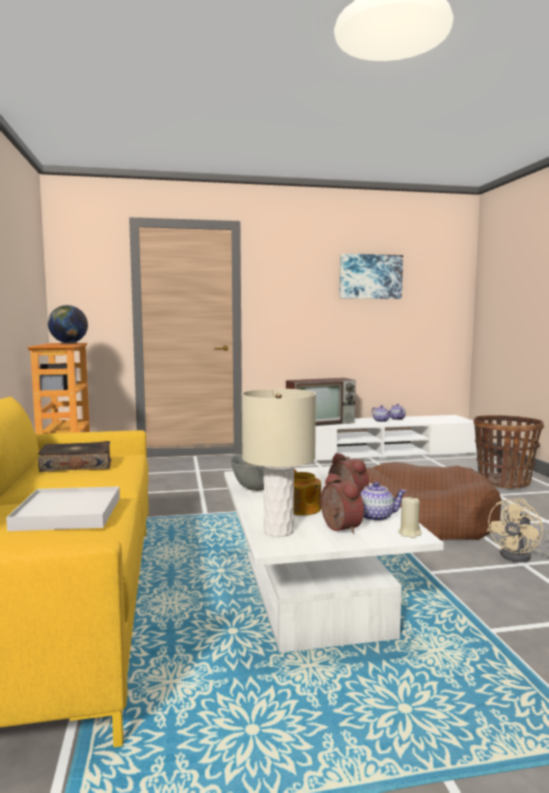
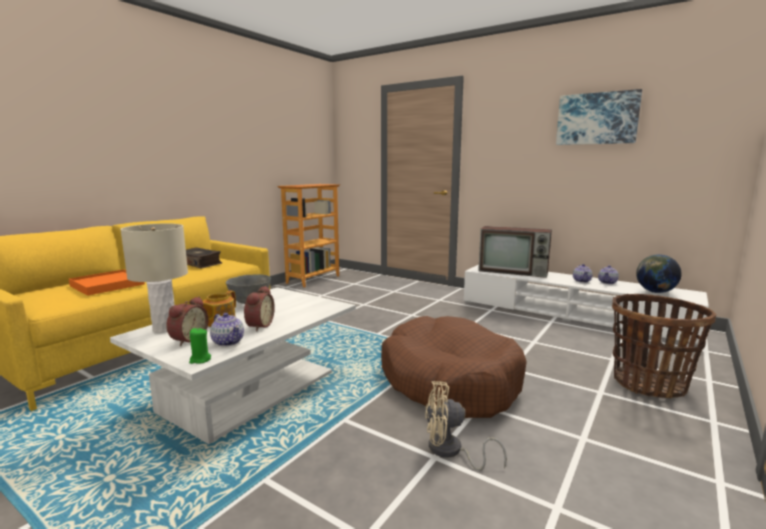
camera: 45 degrees right, 5 degrees up
white tray [6,486,120,531] -> orange tray [69,269,145,296]
globe [48,305,88,343] -> globe moved to [636,254,682,293]
beige candle [398,496,421,538] -> green candle [189,328,211,364]

